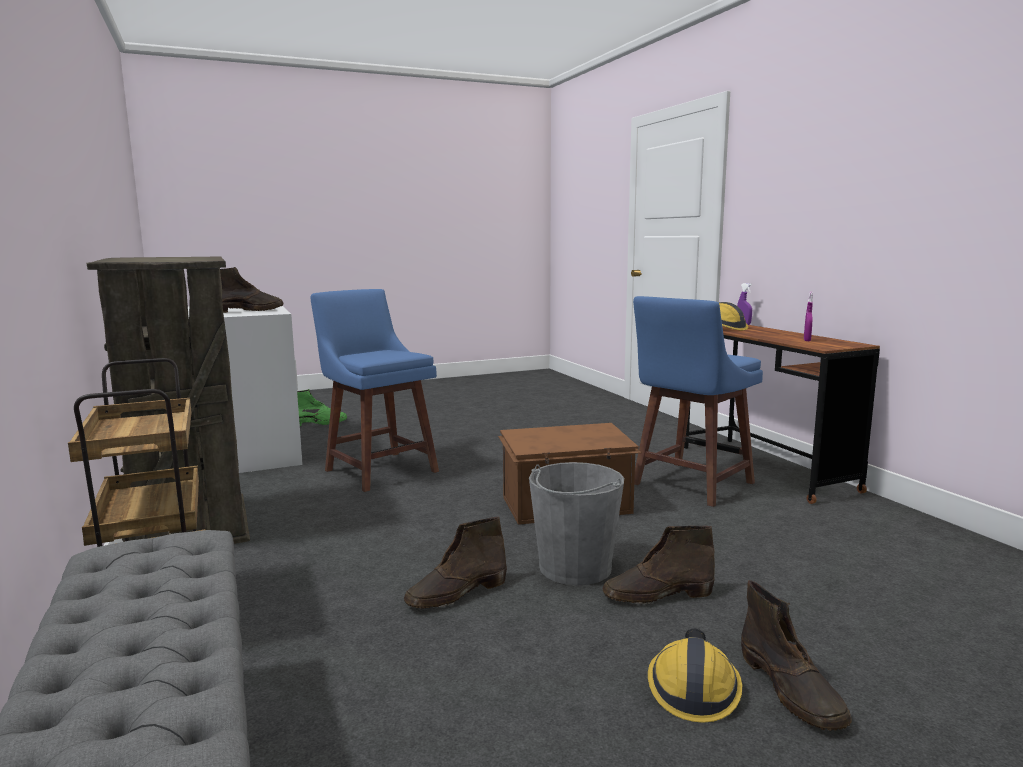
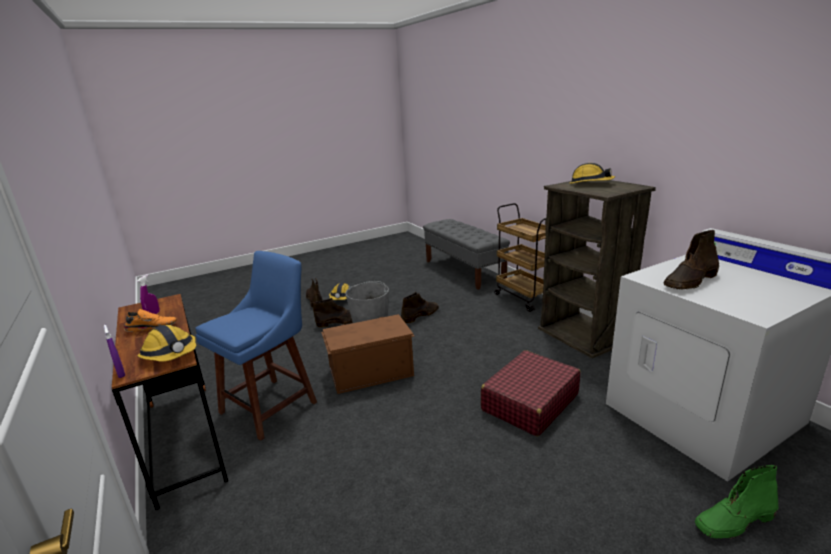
camera: 175 degrees right, 10 degrees up
blue stool [311,289,439,492] -> red suitcase [481,350,581,437]
none -> orange shoe [124,309,177,332]
none -> hard hat [569,163,615,184]

